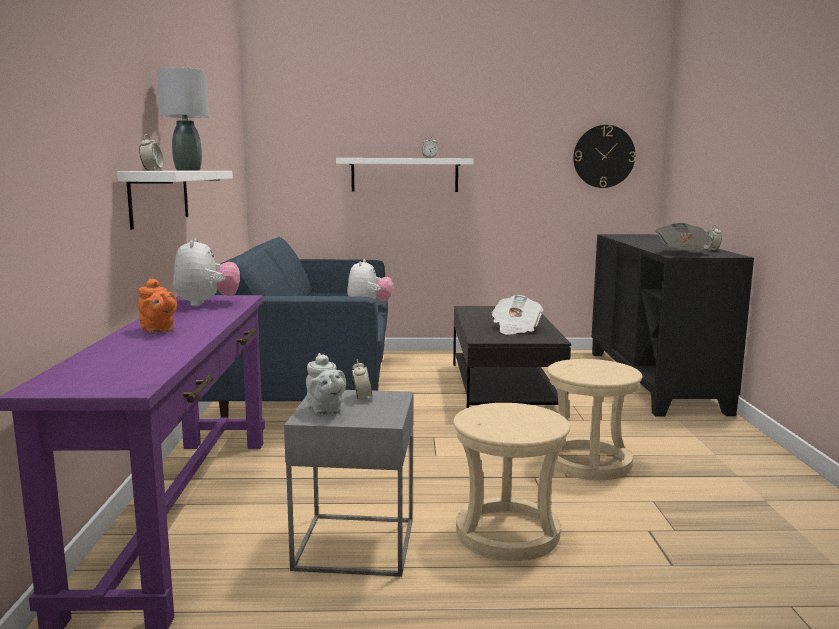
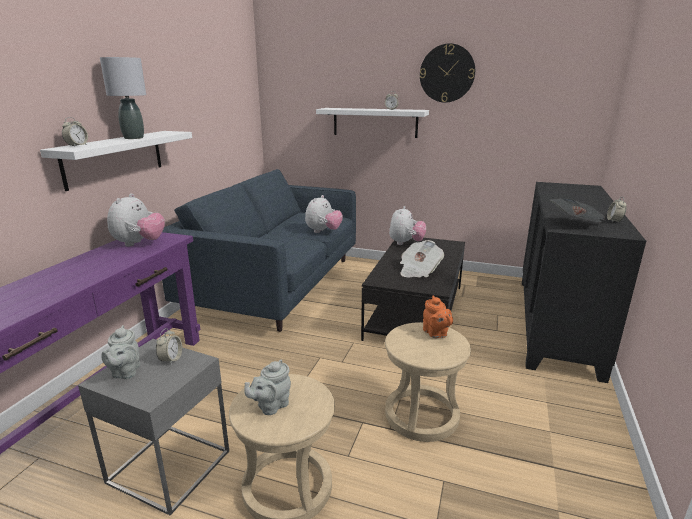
camera: 20 degrees right, 10 degrees up
orange teapot [138,279,177,333] -> orange teapot moved to [423,295,453,338]
wall clock [573,125,635,188] -> wall clock moved to [420,43,475,103]
none -> grey teapot [244,360,291,415]
none -> plush toy [389,206,426,245]

